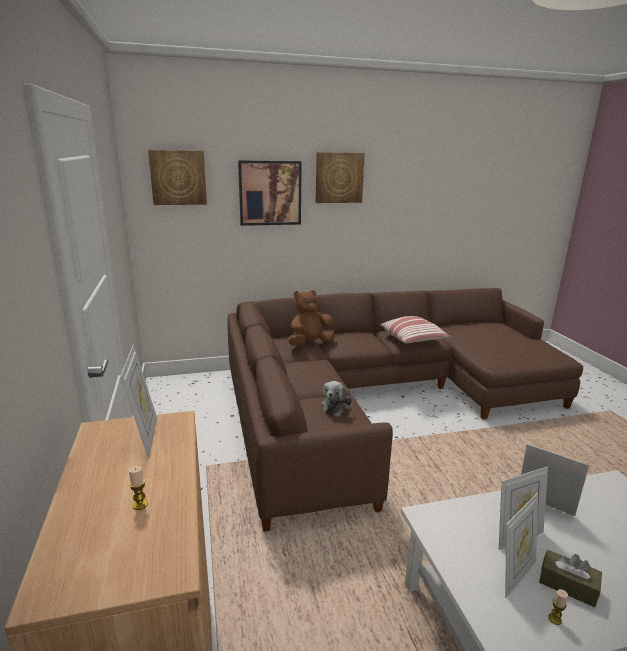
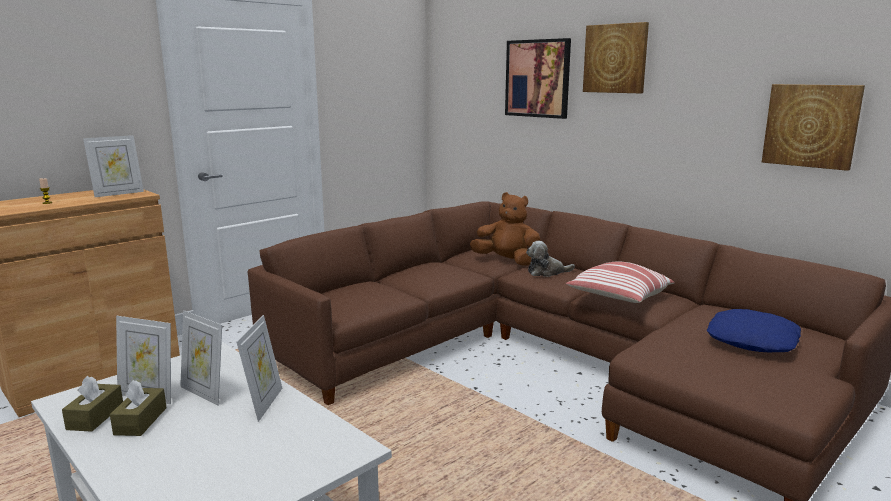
camera: 60 degrees right, 5 degrees down
picture [148,150,207,205] -> picture moved to [762,84,865,171]
plush toy [321,381,352,417] -> plush toy moved to [526,241,575,277]
candle [548,589,568,625] -> brown tissue box [62,376,123,432]
none -> blue pillow [707,309,801,352]

